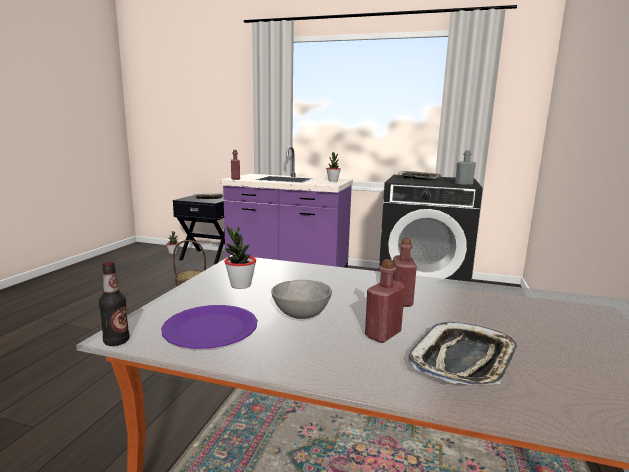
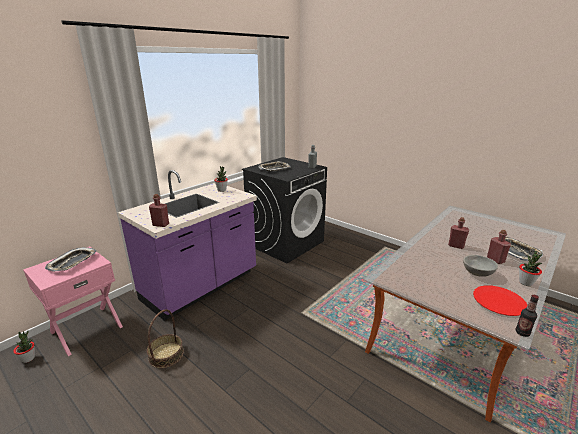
camera: 65 degrees left, 10 degrees up
purple plate [161,305,257,349] -> red plate [473,285,527,316]
black nightstand [173,196,225,265] -> pink nightstand [23,246,123,356]
potted plant [224,226,256,289] -> potted plant moved to [519,251,542,286]

